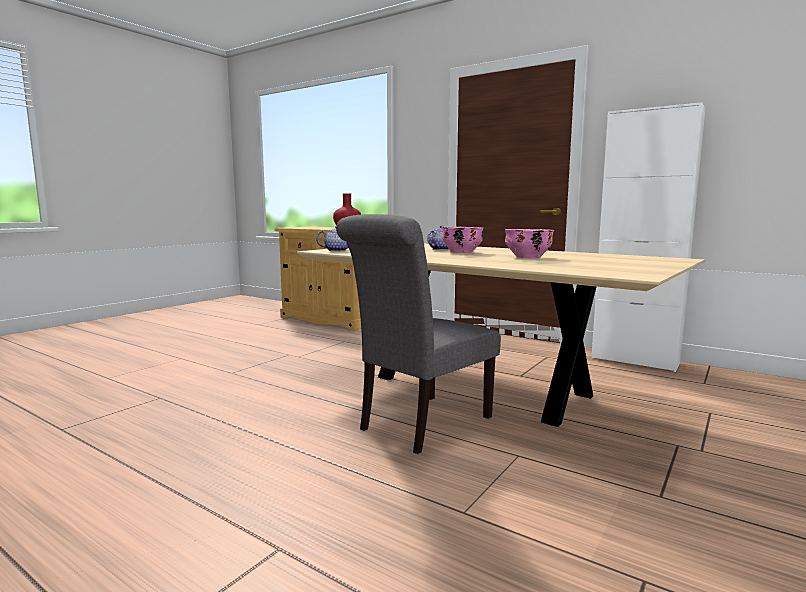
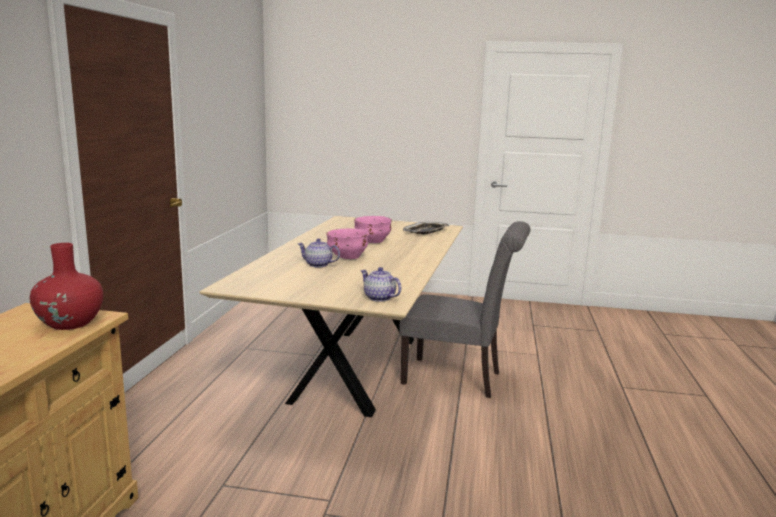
camera: 115 degrees left, 5 degrees up
white cabinet [591,102,705,372] -> none
none -> tray [403,222,449,234]

